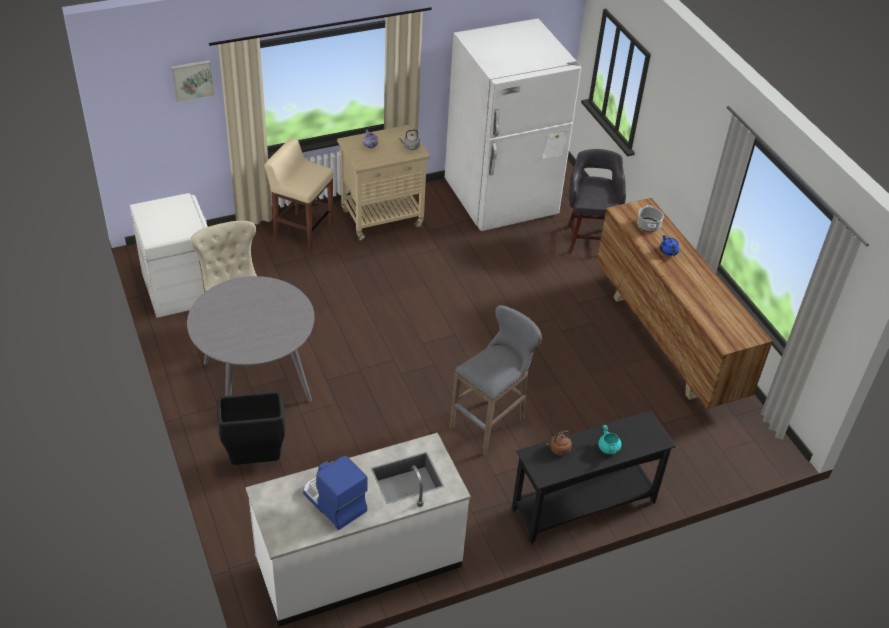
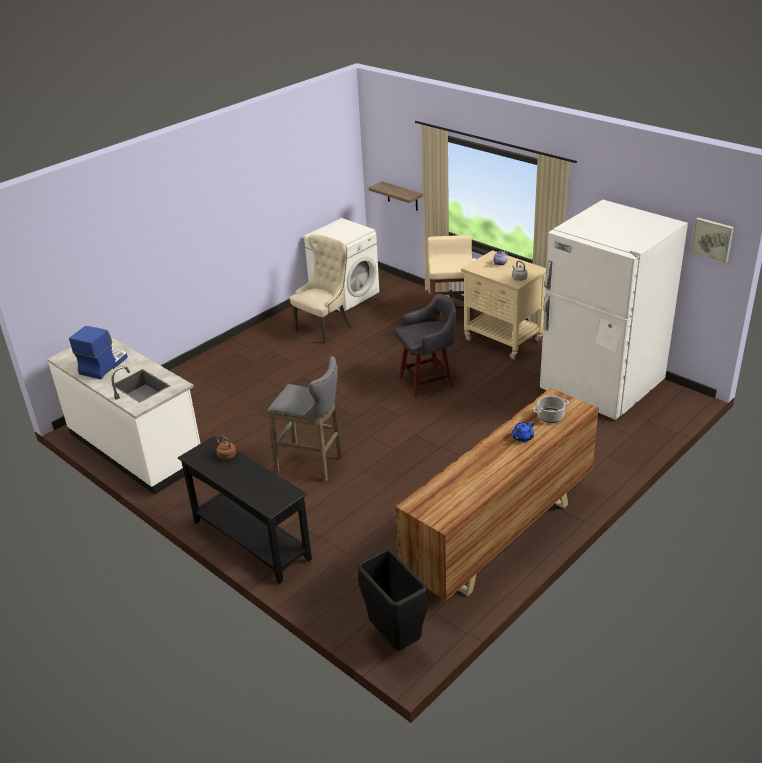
camera: 70 degrees right, 10 degrees down
picture [171,60,214,102] -> picture moved to [691,218,734,263]
grey dining table [187,276,314,402] -> none
black trash can [217,391,285,465] -> black trash can moved to [357,549,428,651]
grey stool [567,149,626,254] -> grey stool moved to [395,293,457,397]
turquoise cooking pot [598,425,622,454] -> none
none -> shelf [369,181,423,211]

